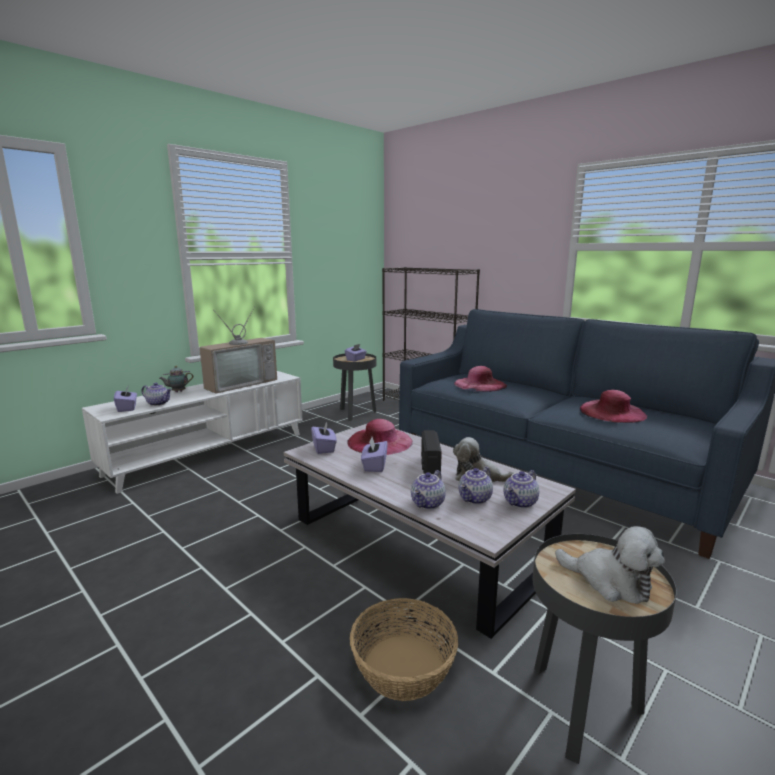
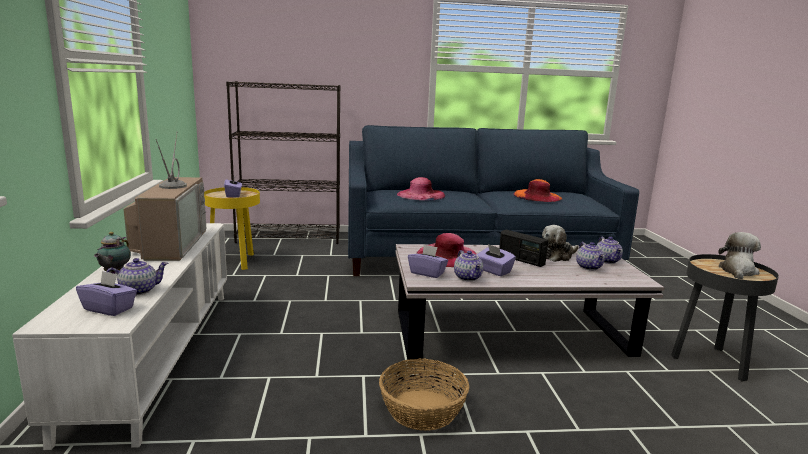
camera: 50 degrees left, 0 degrees up
black side table [333,353,376,421] -> yellow side table [204,187,260,270]
basket [350,598,458,701] -> basket moved to [379,359,469,431]
teapot [411,470,446,510] -> teapot moved to [454,250,483,281]
plush toy [555,526,665,604] -> plush toy turned 45 degrees counterclockwise [718,232,761,279]
pink hat [580,390,647,423] -> orange hat [513,179,562,202]

